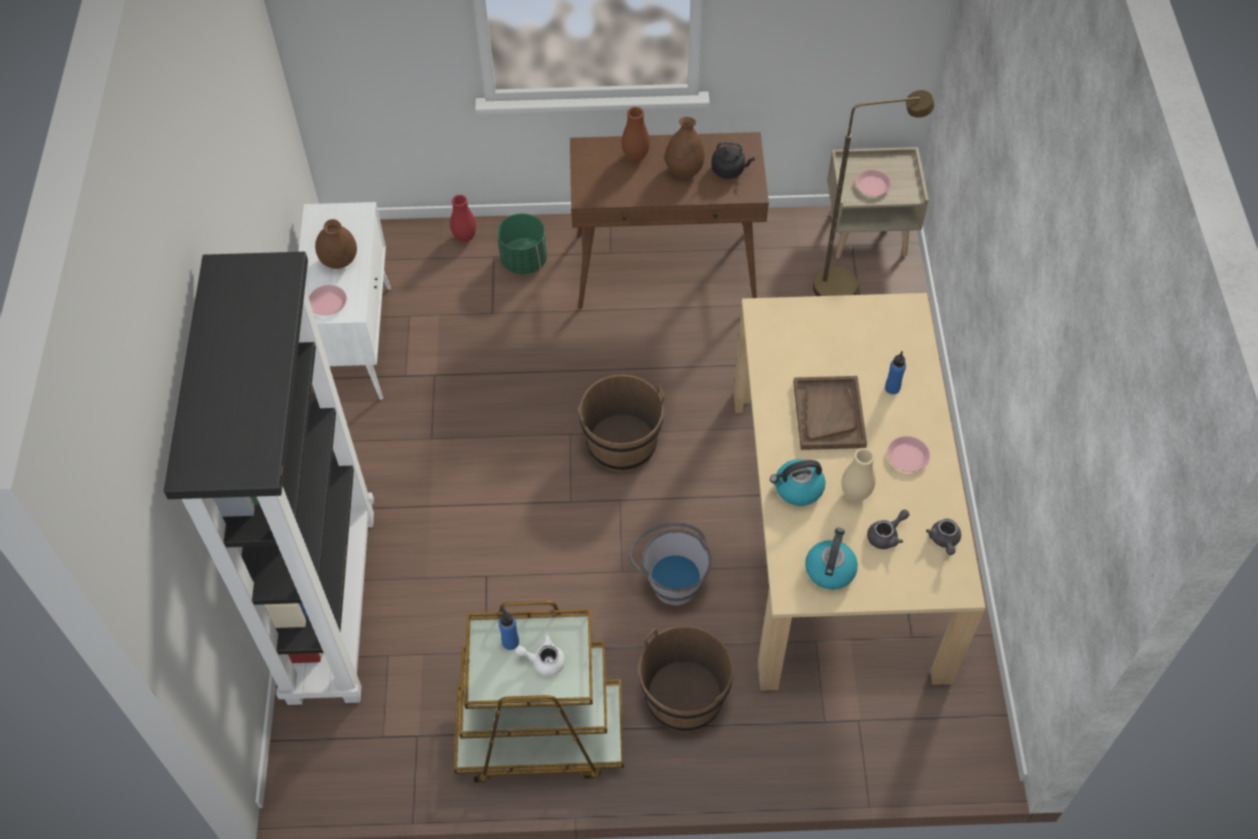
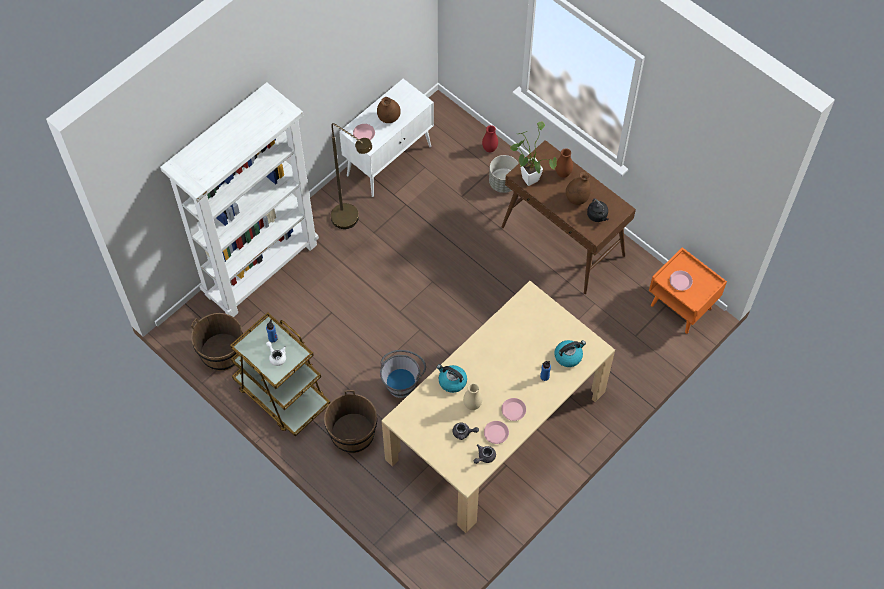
camera: 45 degrees right, 5 degrees up
black bookcase [164,252,374,705] -> white bookcase [160,82,319,317]
green planter [497,213,547,274] -> grey planter [489,155,519,193]
brown bucket [578,374,665,472] -> brown bucket moved to [191,313,243,371]
brown tray [793,376,867,450] -> none
kettle [805,528,858,590] -> kettle moved to [554,340,586,367]
brown floor lamp [813,90,934,296] -> brown floor lamp moved to [331,123,372,229]
beige nightstand [827,147,929,258] -> orange nightstand [649,247,727,334]
none -> pink plate [484,421,509,444]
none -> potted plant [510,121,557,186]

